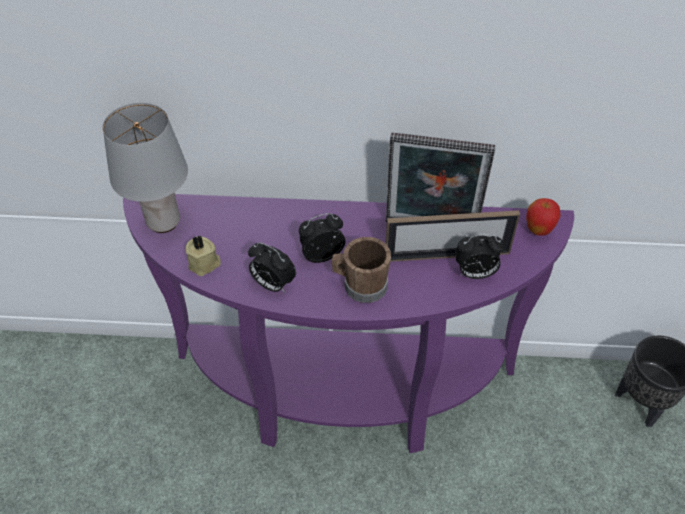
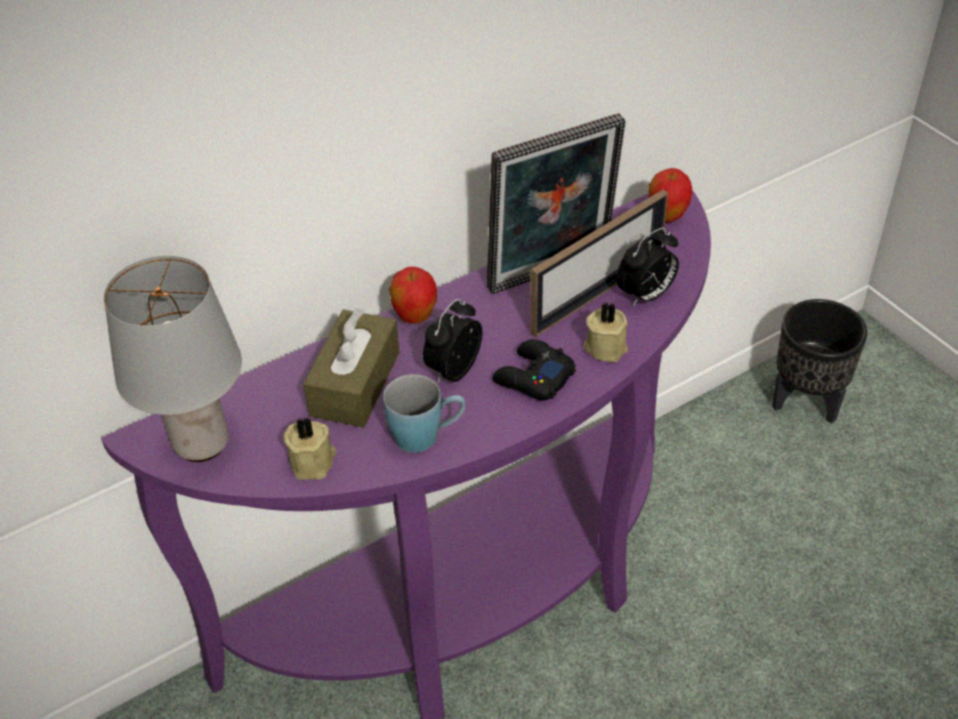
camera: 35 degrees left, 5 degrees down
alarm clock [248,242,296,293] -> blue mug [383,374,465,453]
brown mug [332,237,391,303] -> black game controller [492,339,576,401]
none -> brown tissue box [303,308,400,428]
none -> apple [389,267,437,324]
none -> beige candle [583,302,628,362]

